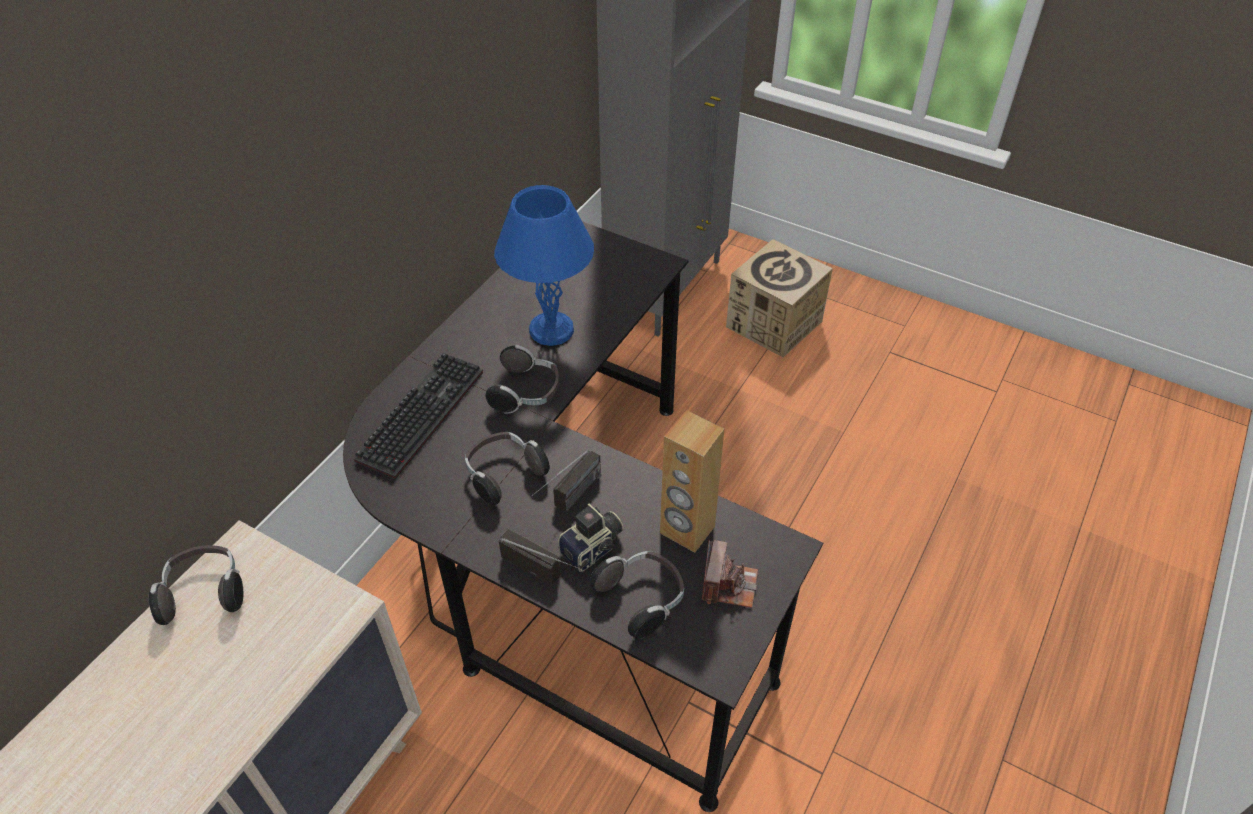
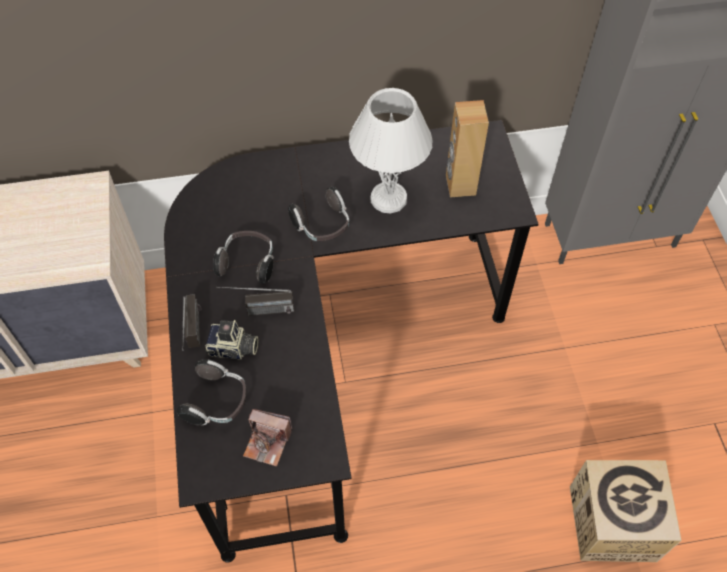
camera: 50 degrees right, 10 degrees up
headphones [149,545,243,625] -> none
keyboard [354,353,483,479] -> none
blue table lamp [494,185,594,346] -> white table lamp [349,88,432,213]
brown speaker [660,410,724,553] -> brown speaker moved to [446,100,489,198]
camera [702,540,758,608] -> camera turned 45 degrees clockwise [243,409,292,466]
cardboard box [726,239,833,357] -> cardboard box moved to [570,460,682,562]

